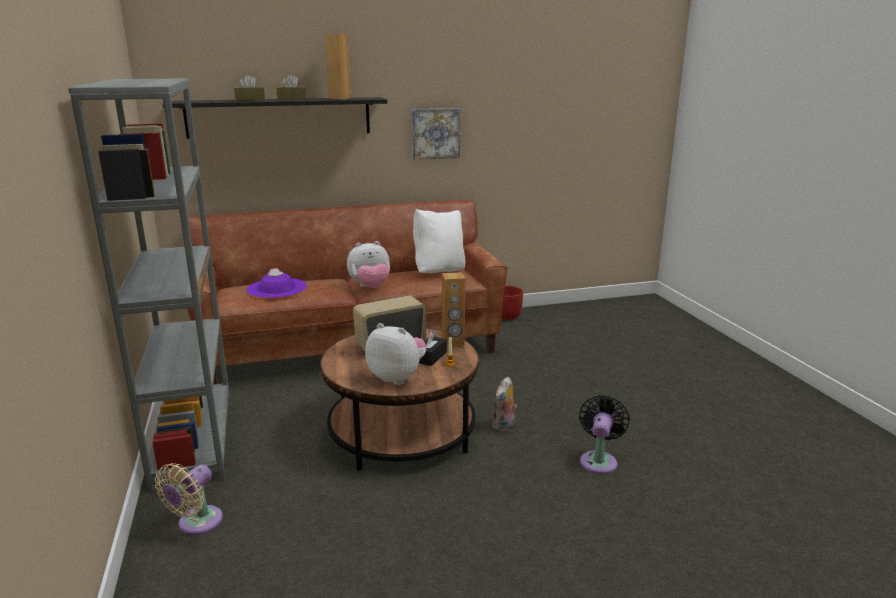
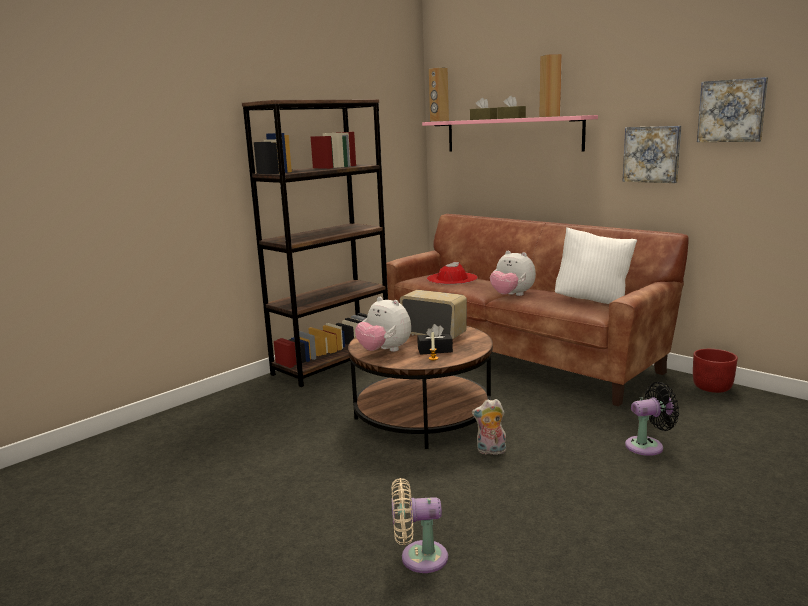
camera: 60 degrees right, 5 degrees down
grey bookcase [68,78,230,493] -> brown bookcase [242,99,388,387]
beige fan [155,463,223,535] -> beige fan moved to [392,478,448,573]
black shelf [162,97,387,139] -> pink shelf [422,115,598,151]
purple hat [246,268,307,298] -> red hat [427,262,478,285]
plush toy [365,323,427,385] -> plush toy turned 135 degrees clockwise [355,297,411,352]
brown speaker [442,272,465,348] -> brown speaker moved to [429,67,449,122]
black fan [579,395,630,474] -> black fan moved to [625,382,679,456]
none -> picture [697,77,768,142]

